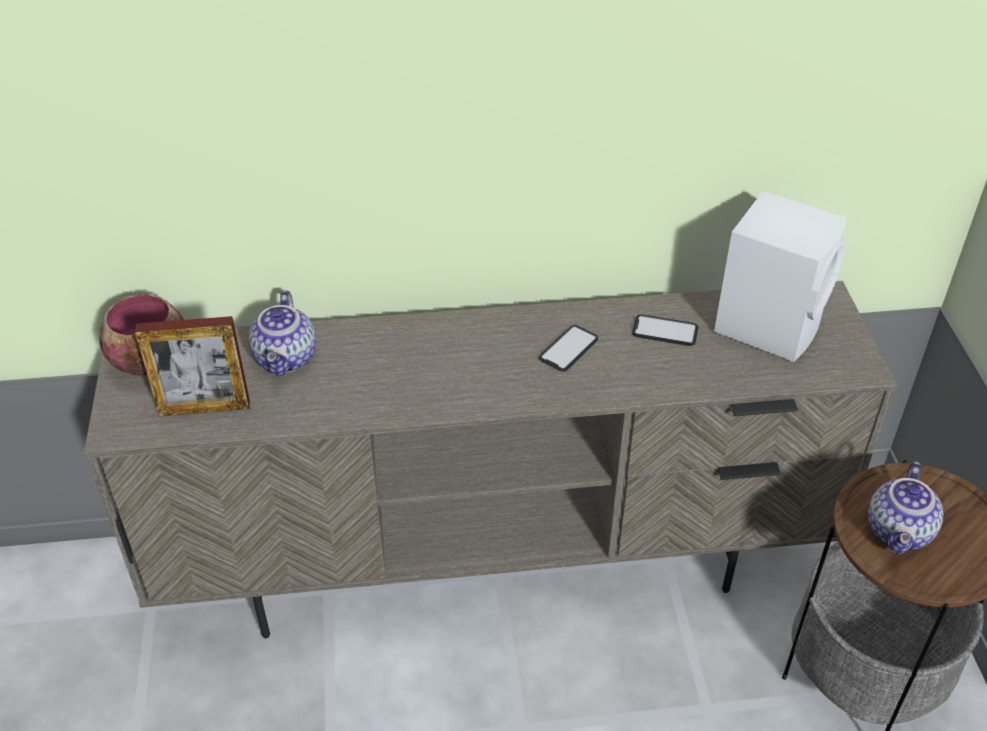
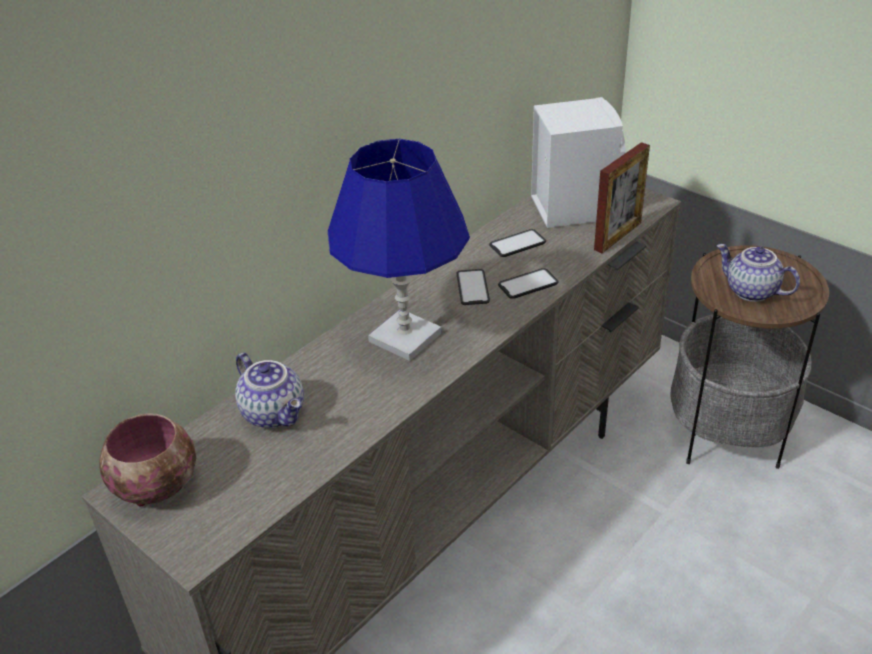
camera: 40 degrees left, 5 degrees down
picture frame [135,316,250,416] -> picture frame moved to [594,142,650,253]
teapot [868,461,944,554] -> teapot turned 150 degrees clockwise [716,244,800,302]
none -> blue table lamp [328,139,470,361]
none -> phone [498,268,559,299]

